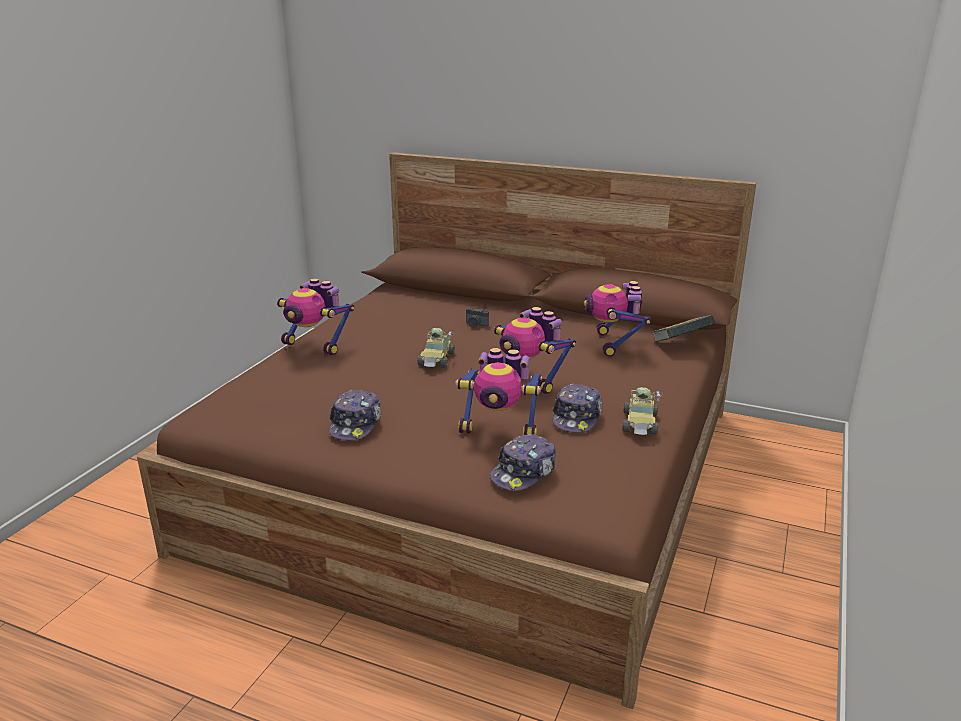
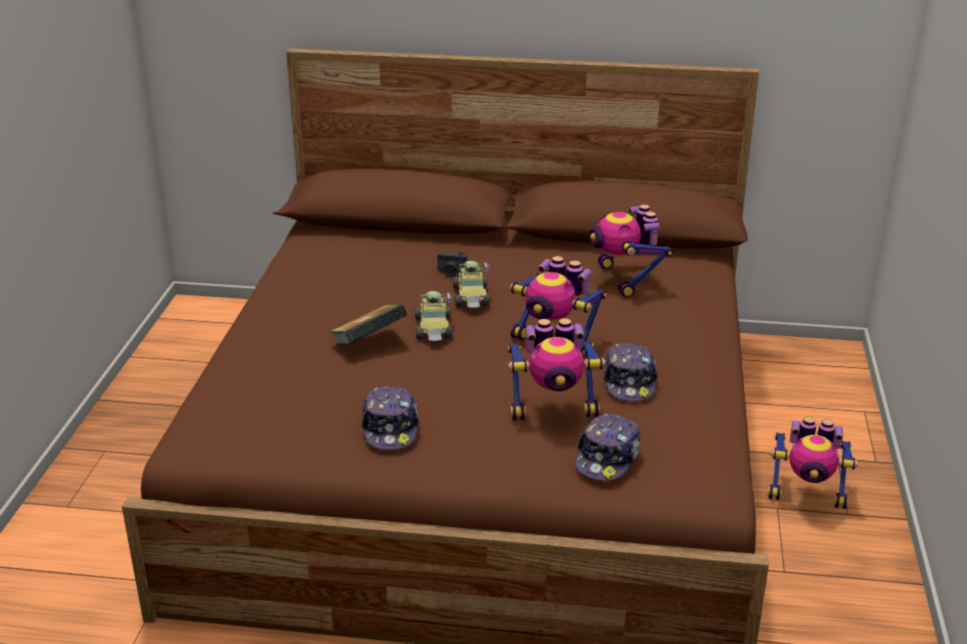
camera: 15 degrees left, 5 degrees up
toy robot [277,278,354,355] -> toy robot moved to [768,417,858,509]
toy car [622,387,662,435] -> toy car moved to [453,261,490,308]
book [652,315,715,342] -> book moved to [329,304,407,345]

